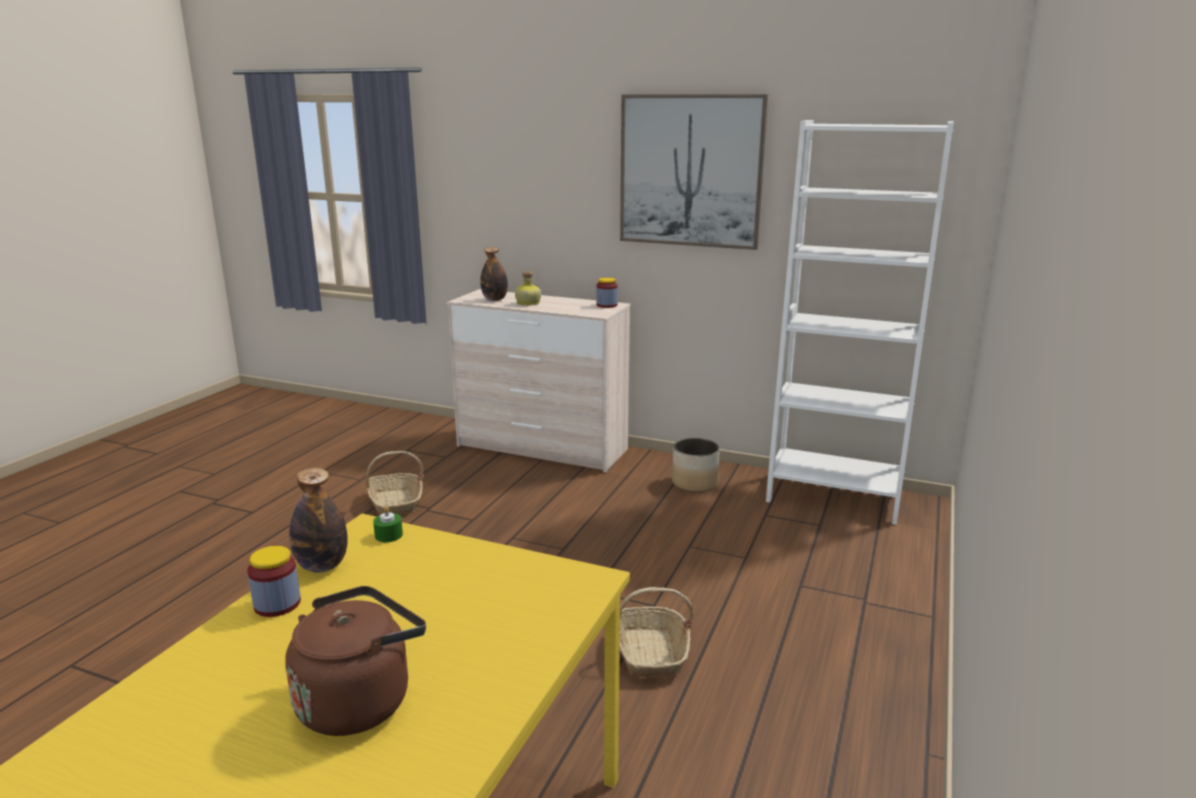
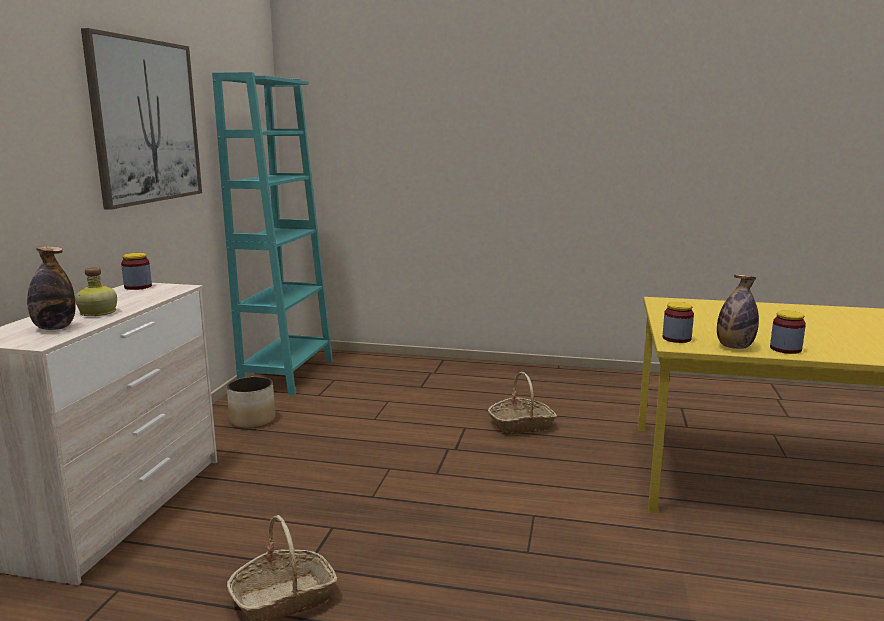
camera: 100 degrees left, 5 degrees down
brown kettle [285,586,426,736] -> none
green candle [373,506,403,542] -> jar [662,302,694,343]
white bookcase [766,120,954,525] -> turquoise bookcase [212,72,333,395]

